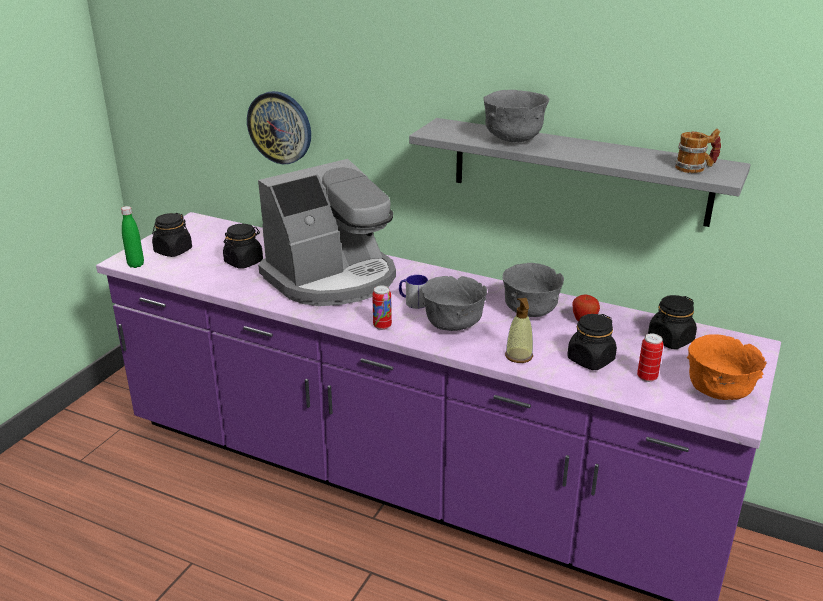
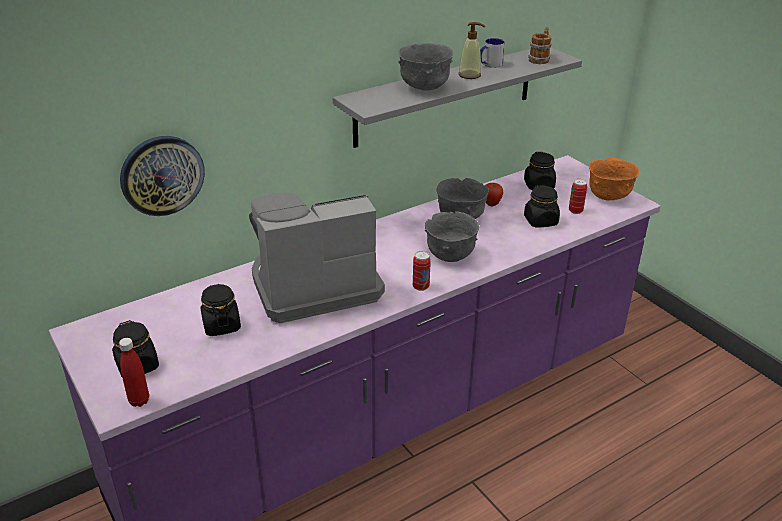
camera: 60 degrees left, 5 degrees up
green bottle [121,206,144,268] -> red bottle [119,338,149,407]
coffee machine [258,159,396,306] -> coffee machine turned 105 degrees counterclockwise [249,192,385,323]
mug [399,275,428,309] -> mug moved to [480,38,505,68]
soap dispenser [505,298,533,363] -> soap dispenser moved to [459,22,485,79]

